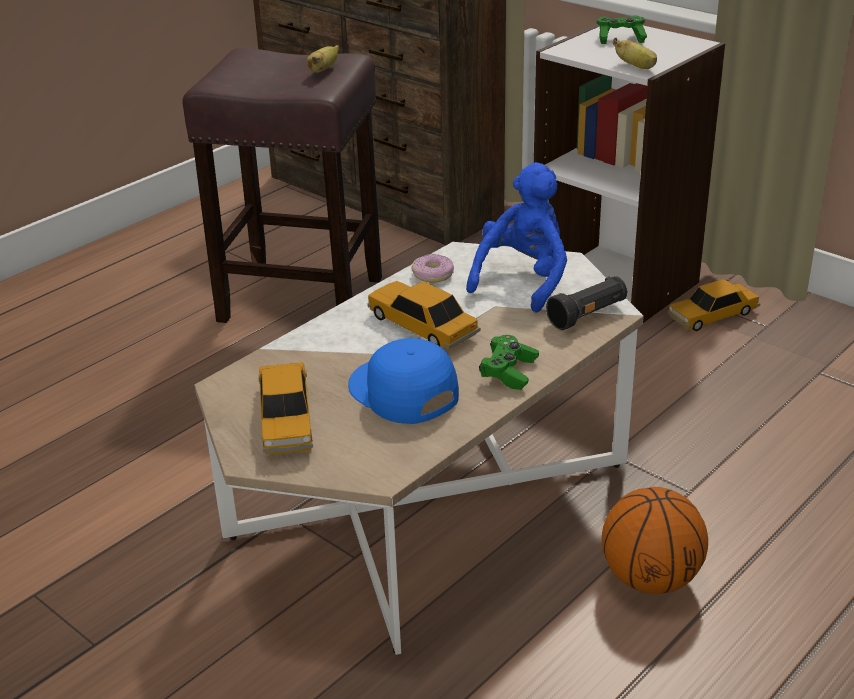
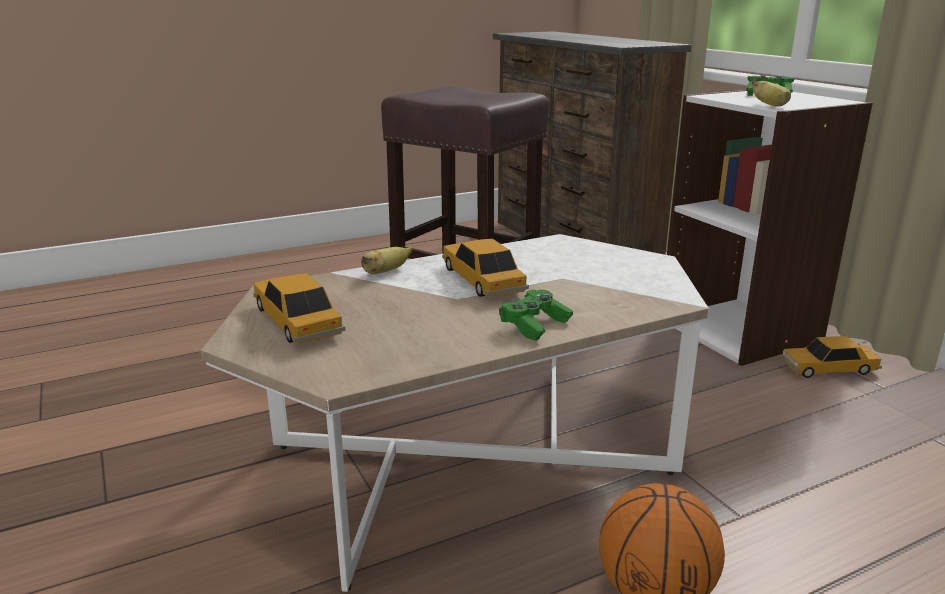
camera: 20 degrees right, 10 degrees down
toy car [258,362,313,454] -> toy car turned 135 degrees clockwise [253,273,345,344]
banana [307,45,339,73] -> banana moved to [361,247,412,274]
blue cap [348,338,459,424] -> none
donut [412,254,454,283] -> none
blue plush toy [466,162,567,313] -> none
black flashlight [546,276,627,330] -> none

